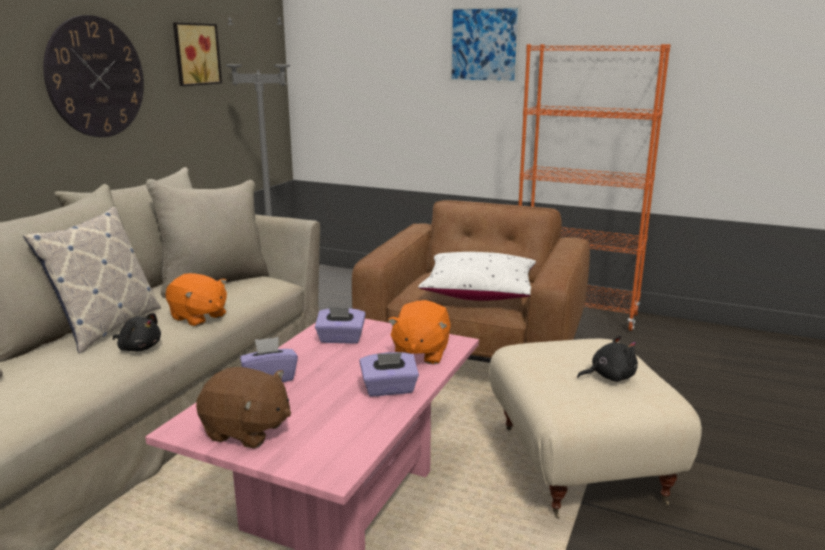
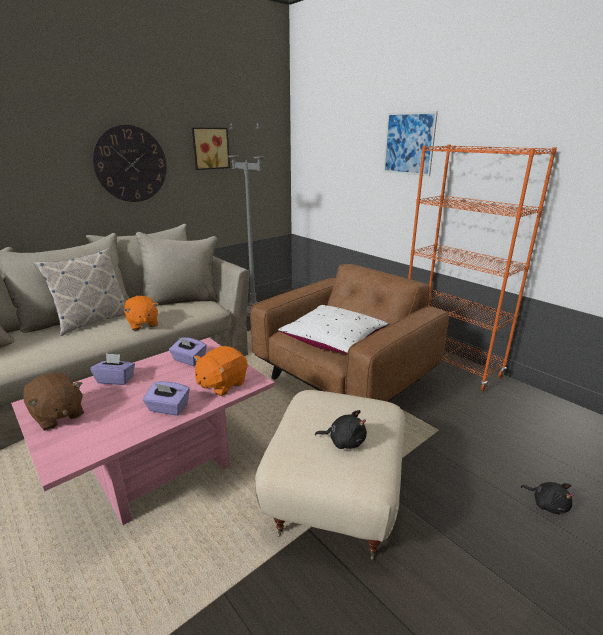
camera: 25 degrees right, 5 degrees up
black plush toy [113,313,161,351] -> black plush toy moved to [521,482,574,514]

